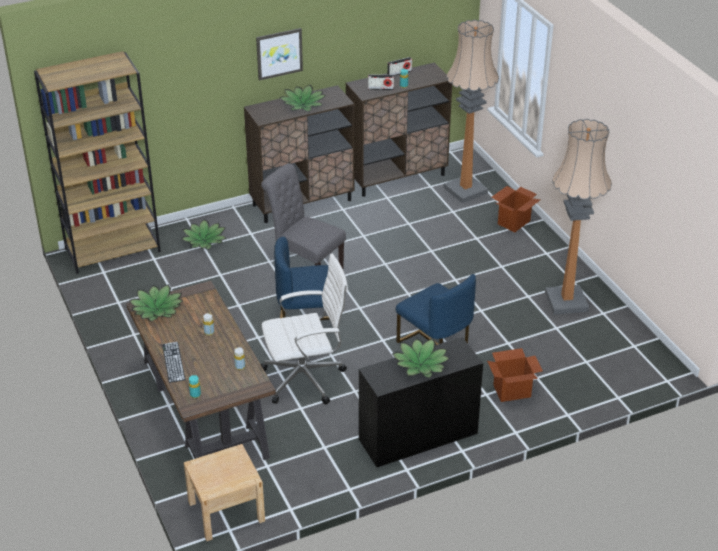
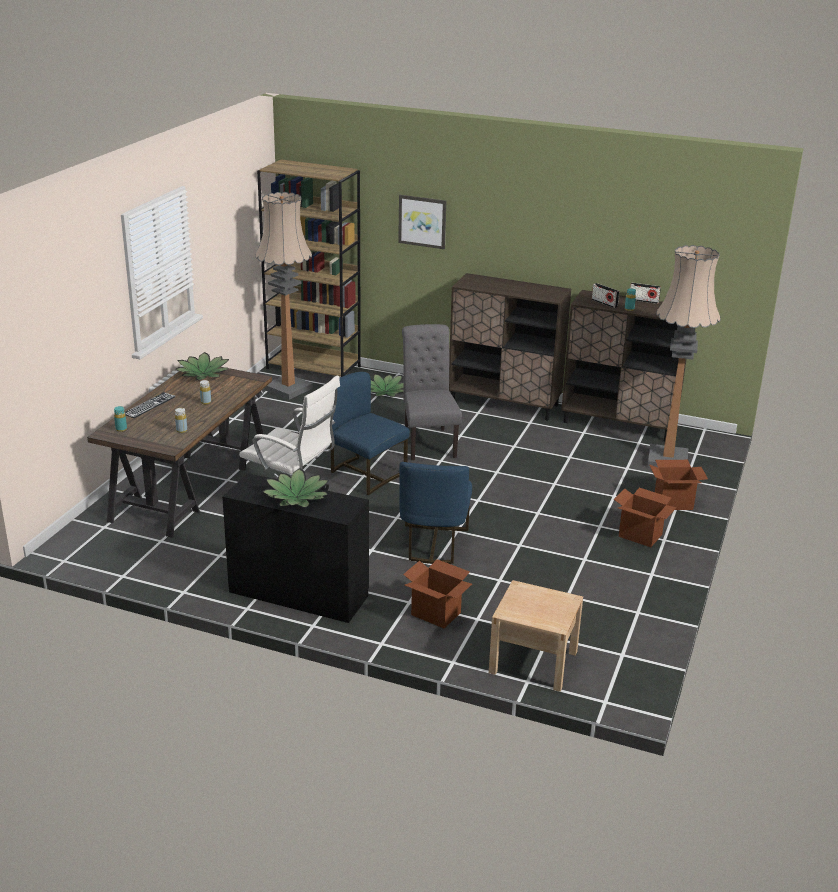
camera: 45 degrees right, 10 degrees down
beige nightstand [184,444,265,541] -> beige nightstand moved to [489,580,583,692]
picture [256,28,303,80] -> picture moved to [398,195,447,249]
potted plant [280,85,326,112] -> none
floor lamp [545,119,612,315] -> floor lamp moved to [255,192,313,400]
none -> cardboard box [614,488,677,547]

